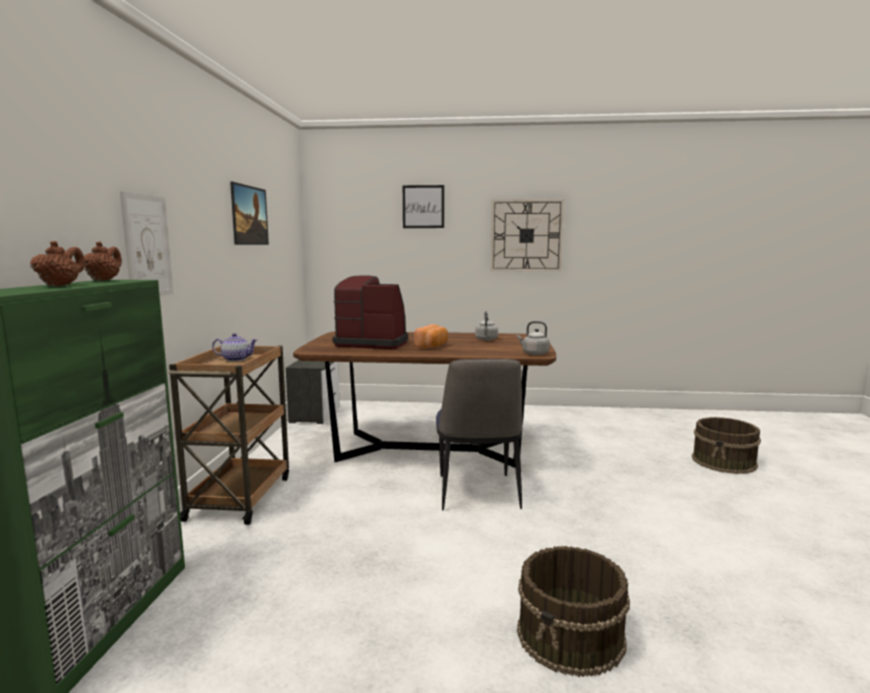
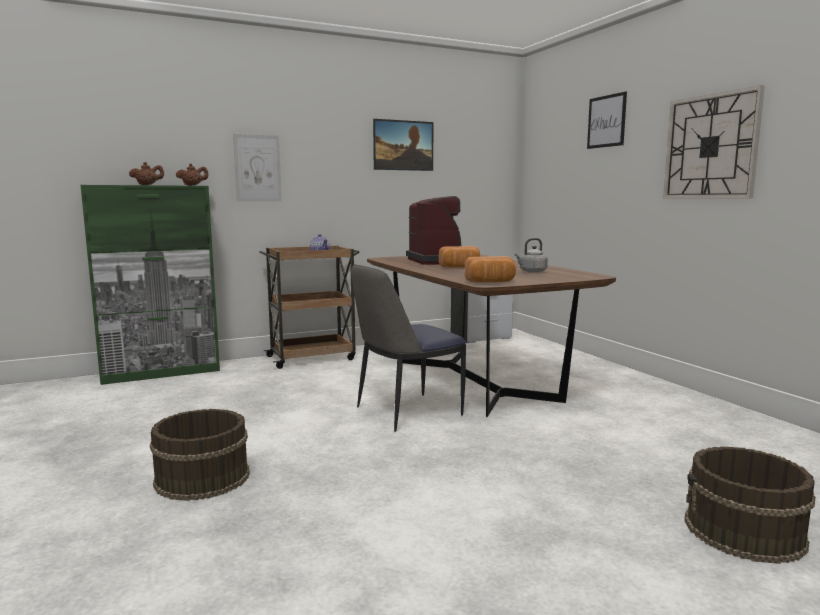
camera: 60 degrees right, 0 degrees up
grey kettle [517,321,550,355] -> bread [465,256,516,283]

